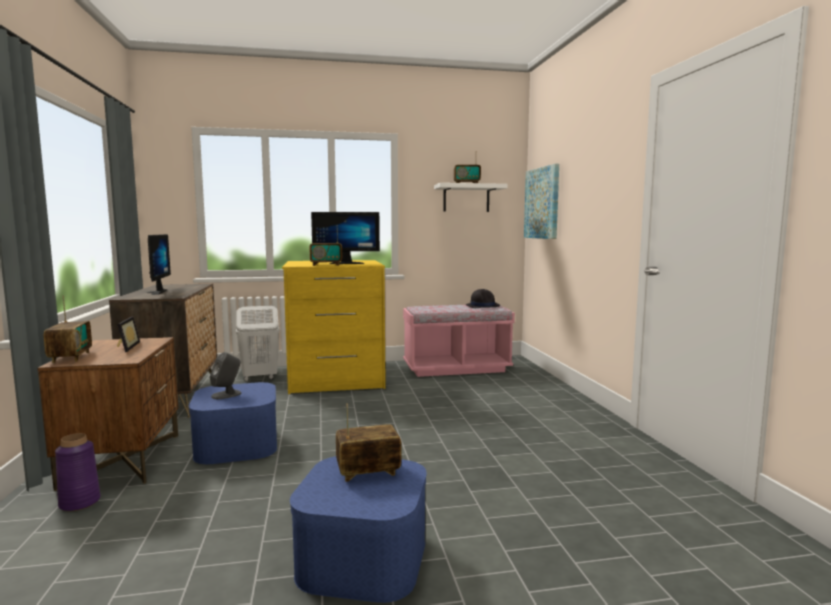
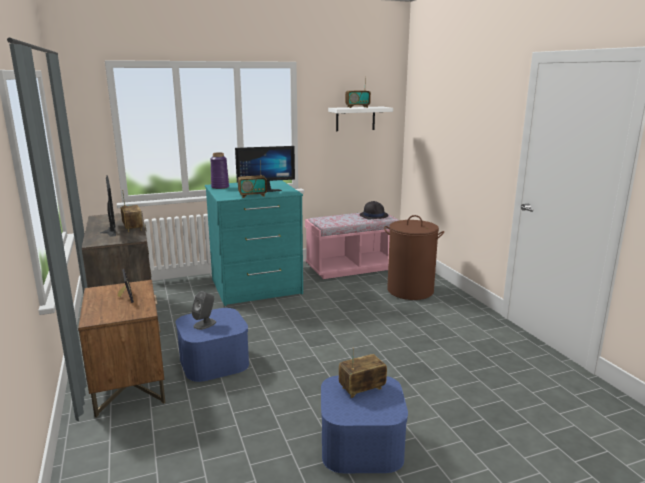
camera: 10 degrees left, 10 degrees up
radio [44,296,92,363] -> radio moved to [121,190,143,232]
purple vase [55,433,101,511] -> purple vase moved to [210,152,229,189]
white laundry basket [236,306,280,381] -> none
yellow dresser [282,260,386,394] -> turquoise dresser [205,180,303,306]
picture [524,164,559,239] -> none
none -> brown laundry basket [384,215,444,300]

